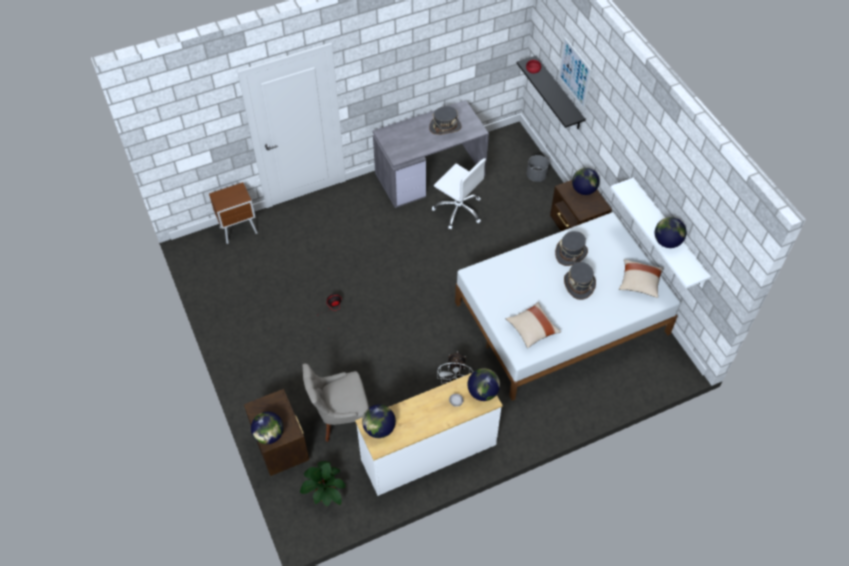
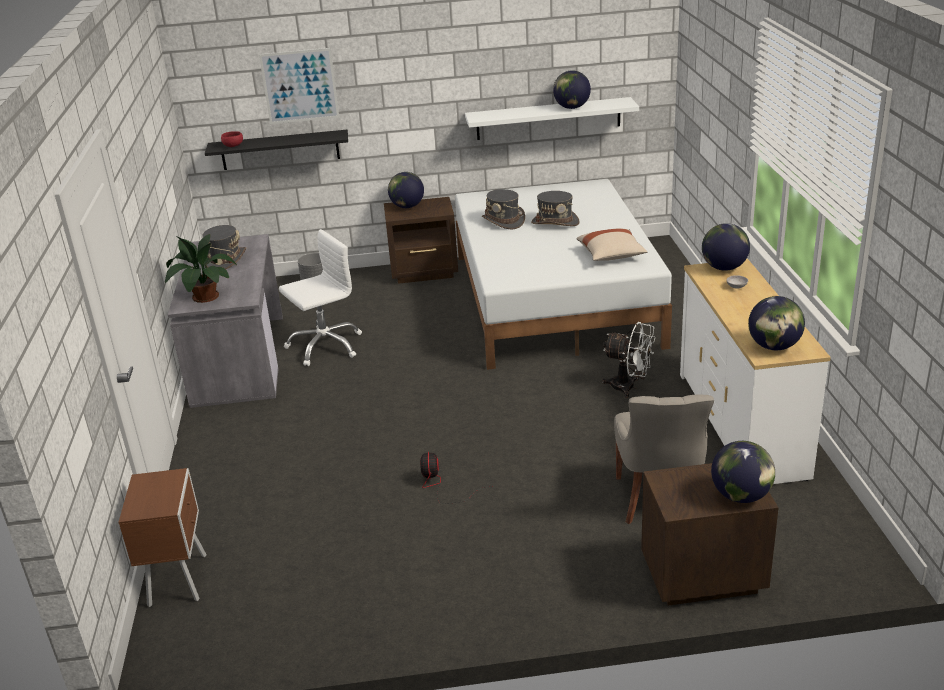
camera: 70 degrees left, 25 degrees down
potted plant [300,461,346,506] -> potted plant moved to [165,234,237,303]
beige pillow [619,259,664,298] -> none

